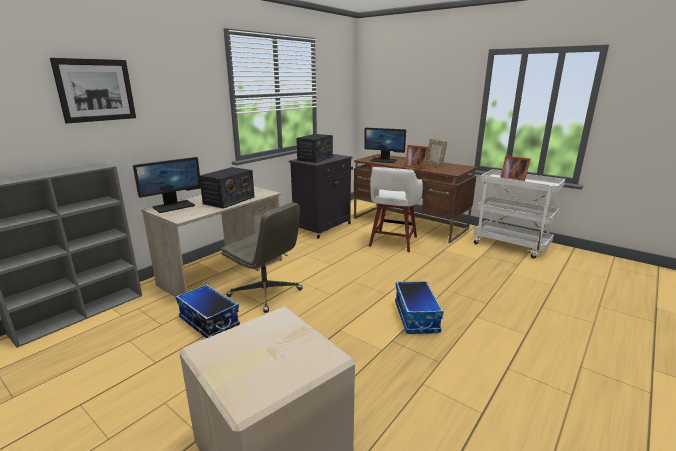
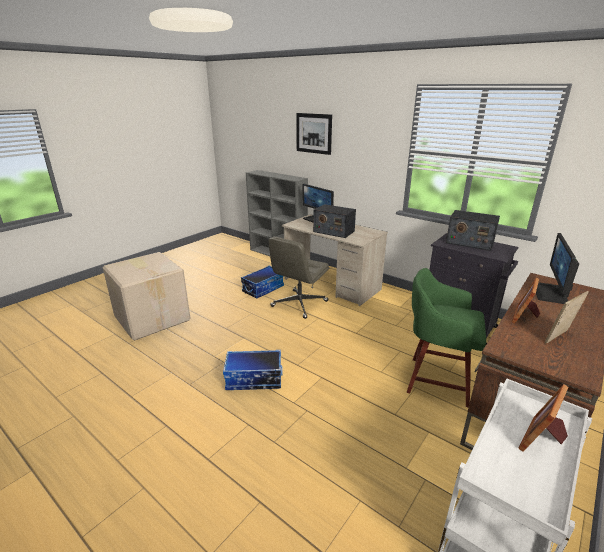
camera: 90 degrees right, 5 degrees up
white stool [369,167,423,252] -> green stool [407,268,486,408]

